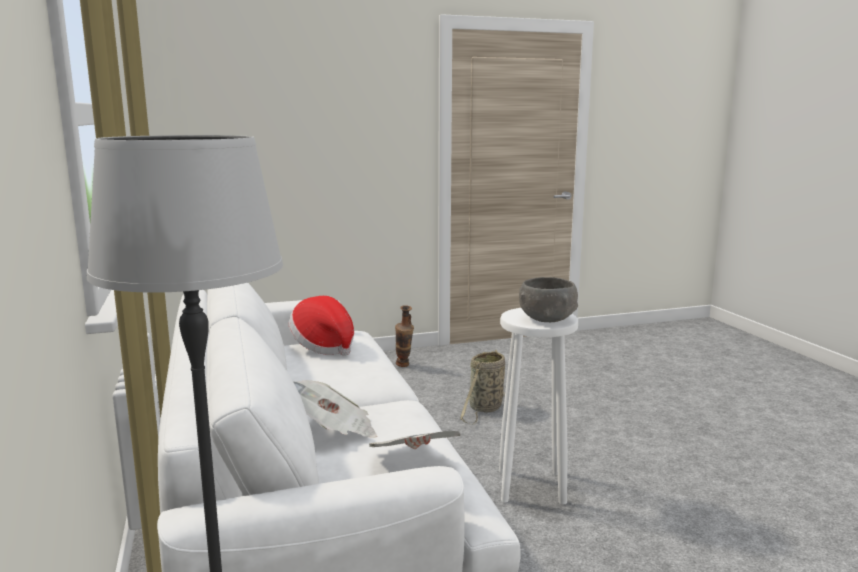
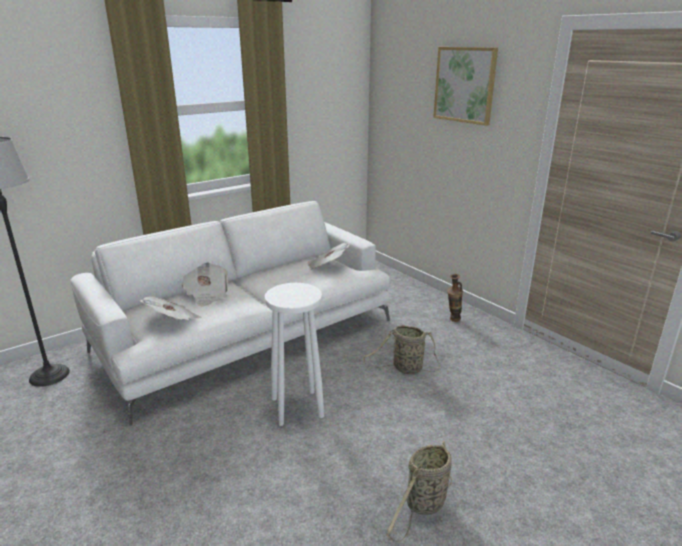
camera: 70 degrees right, 10 degrees up
hat [289,296,354,356] -> newspaper [308,243,349,270]
grey bowl [519,277,578,322] -> none
none -> basket [386,440,452,542]
none -> picture [433,47,498,126]

